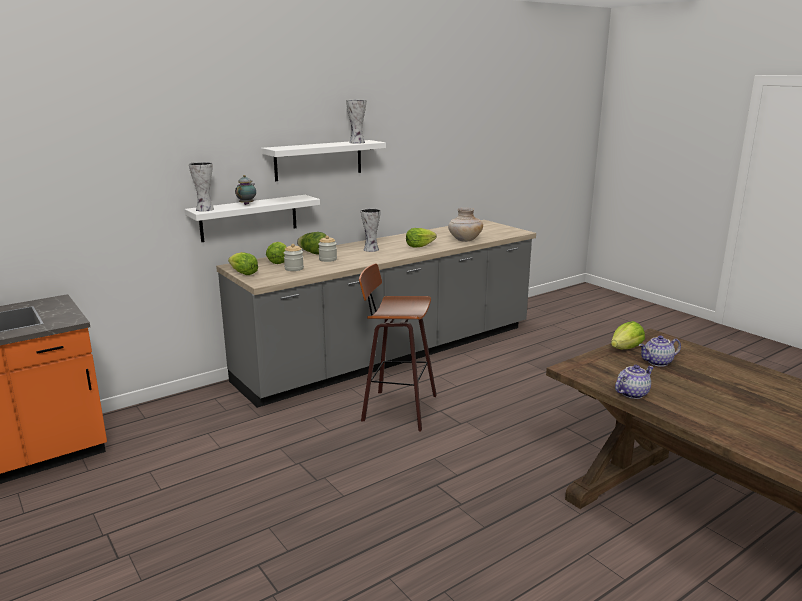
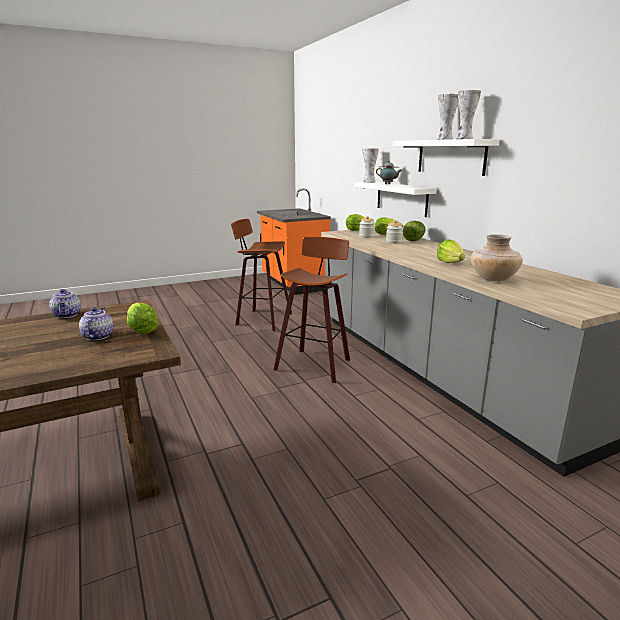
camera: 100 degrees right, 0 degrees up
vase [361,208,381,252] -> vase moved to [437,94,458,140]
none -> stool [231,219,292,331]

